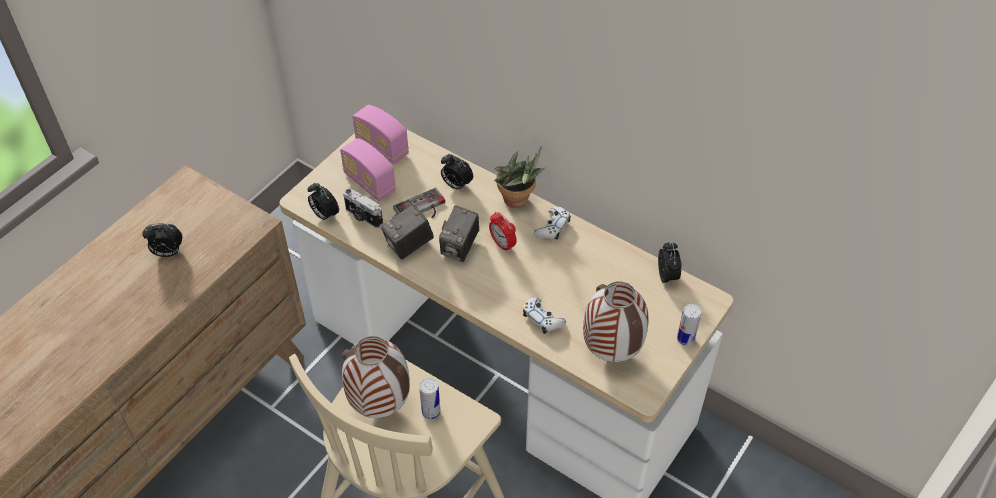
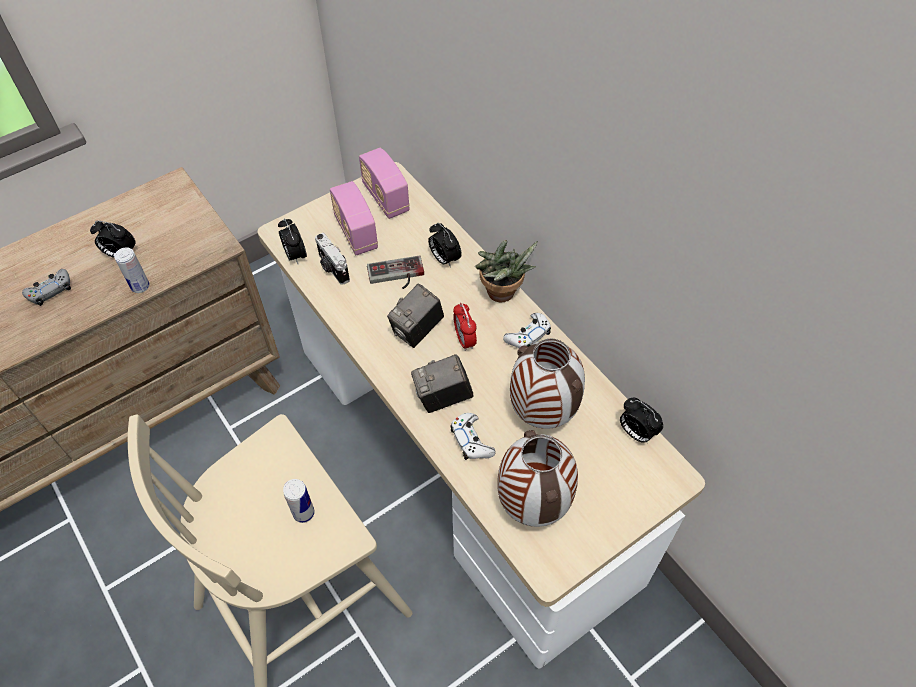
camera: 20 degrees right, 5 degrees up
vase [342,336,410,418] -> vase moved to [510,339,585,429]
camera [381,204,434,260] -> camera moved to [411,354,473,413]
alarm clock [658,242,682,285] -> alarm clock turned 120 degrees clockwise [620,398,663,443]
can [677,304,701,346] -> can moved to [114,247,150,293]
none -> grey game controller [22,269,71,306]

